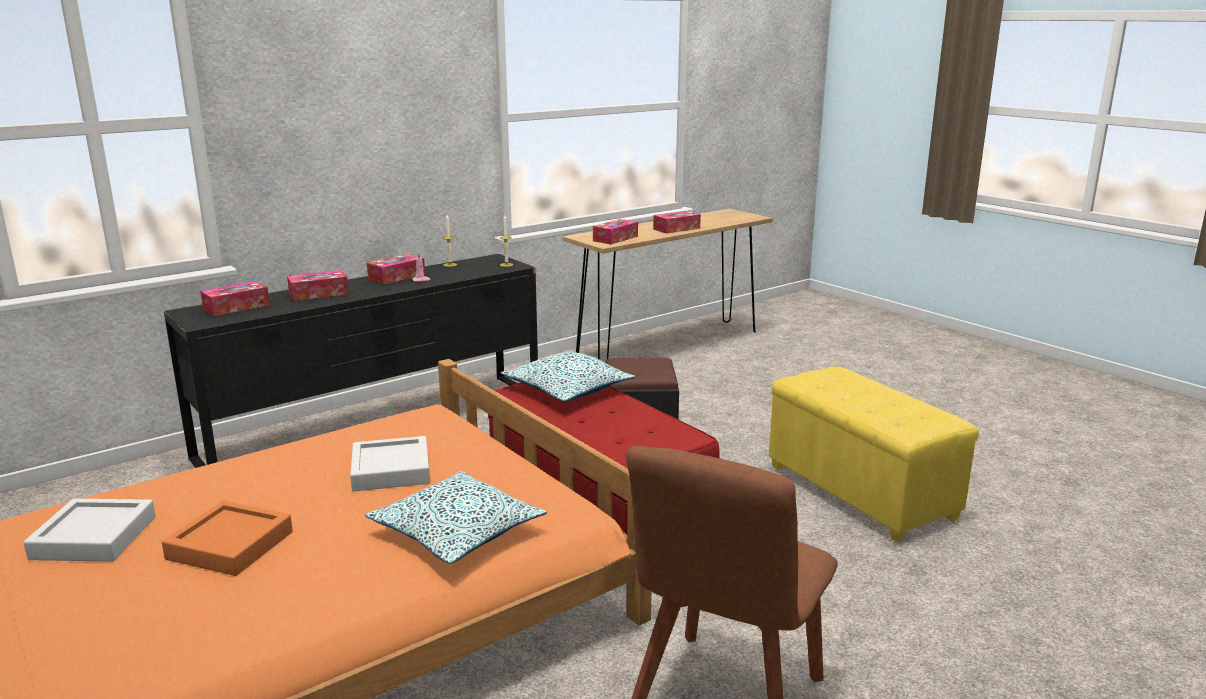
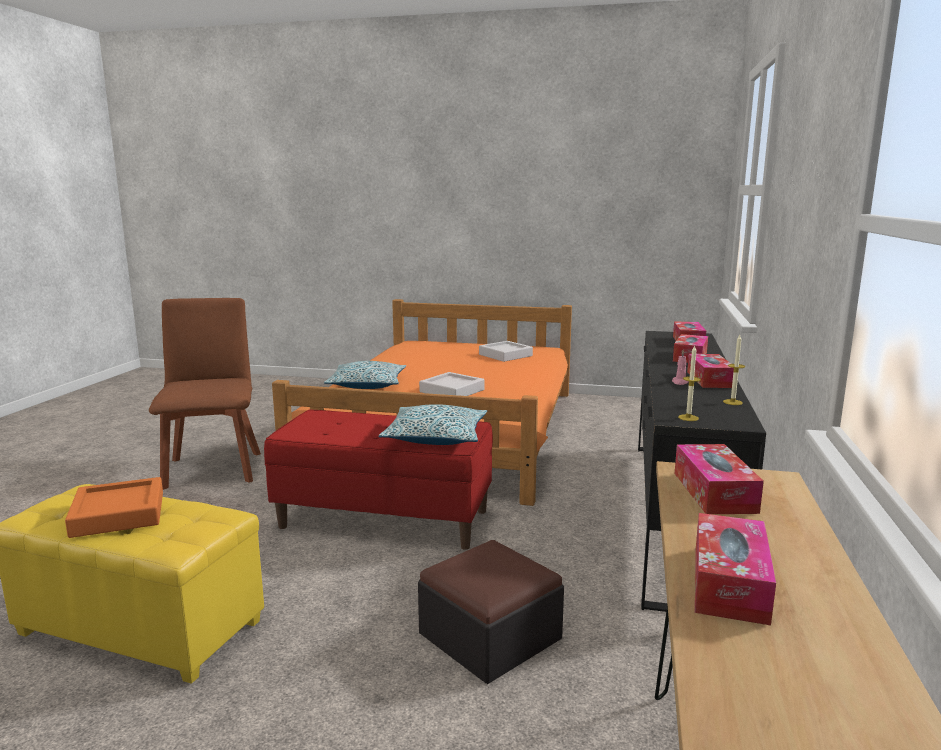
camera: 140 degrees right, 5 degrees down
orange tray [162,501,293,576] -> orange tray moved to [65,477,163,538]

